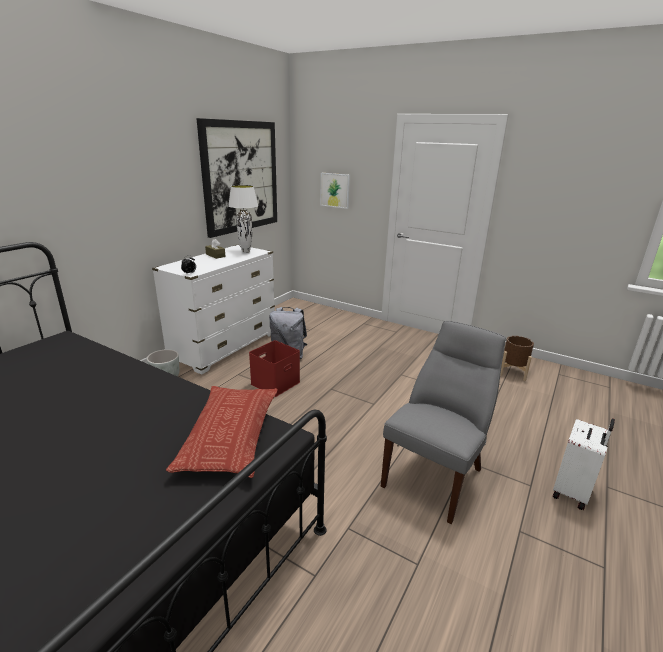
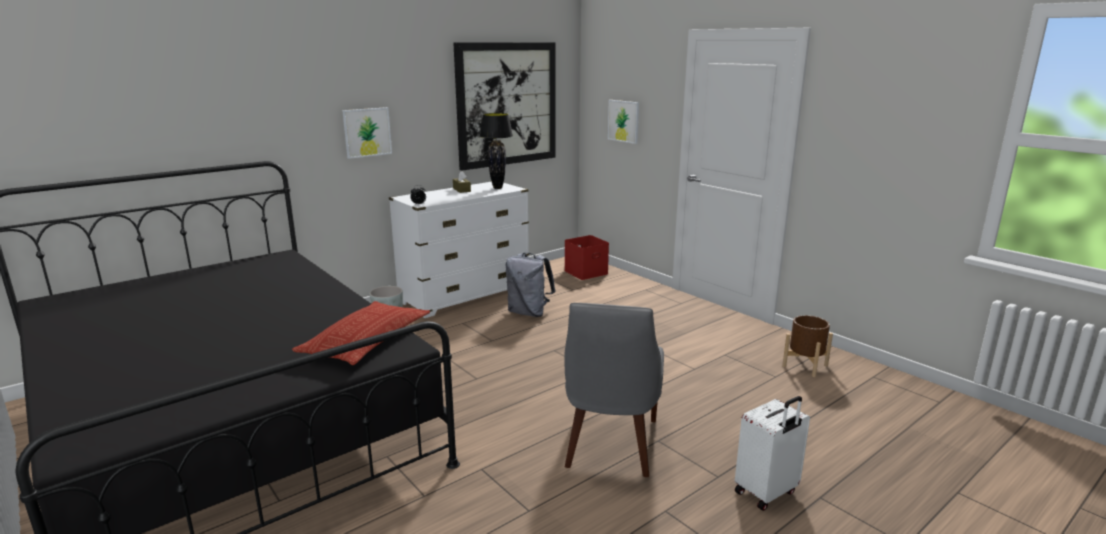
camera: 20 degrees right, 5 degrees down
white table lamp [228,185,258,253] -> black table lamp [480,113,513,189]
red storage box [249,340,300,397] -> red storage box moved to [564,235,609,280]
grey chair [381,321,506,524] -> grey chair turned 135 degrees clockwise [564,303,664,477]
none -> picture [342,107,392,159]

